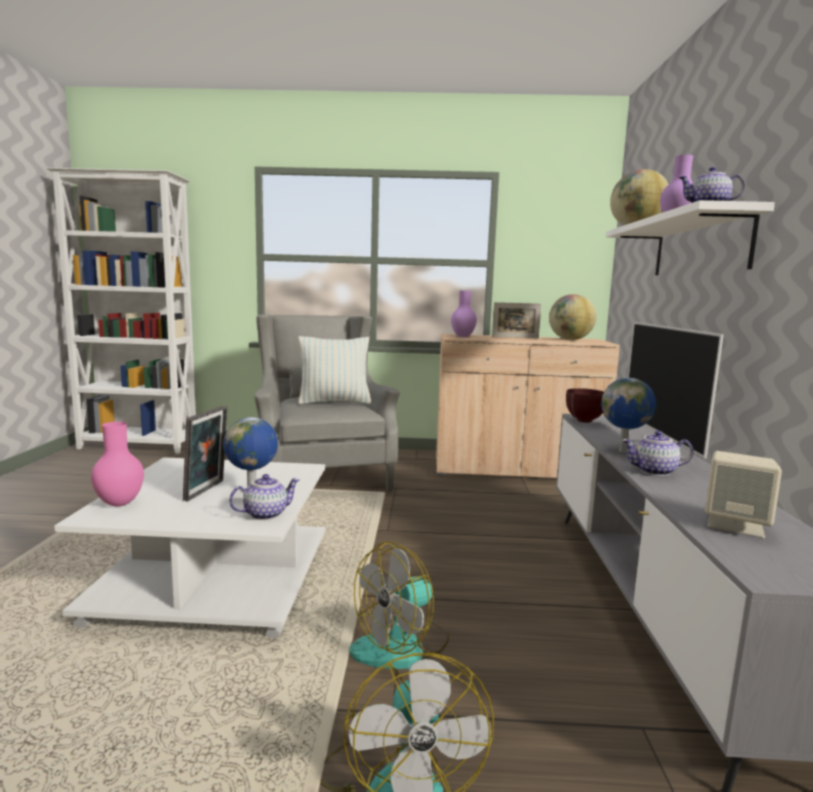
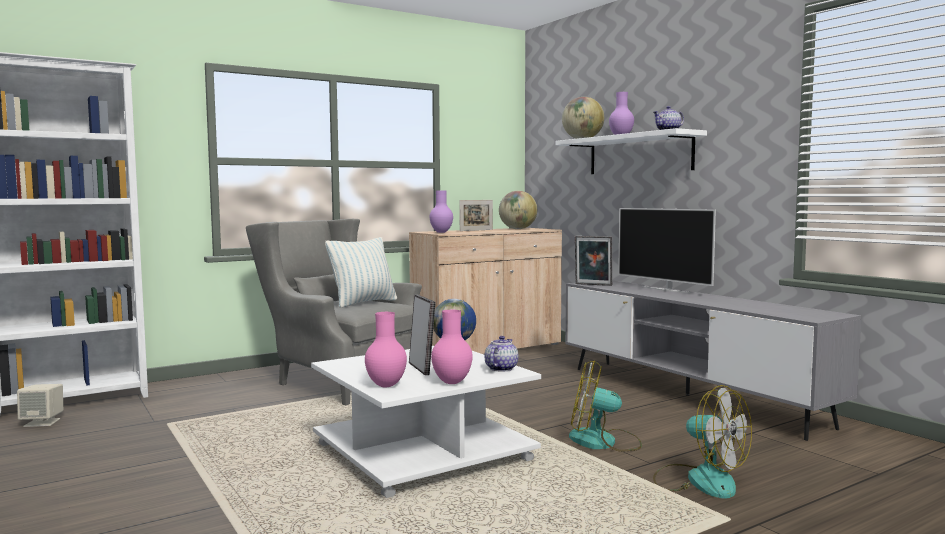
camera: 35 degrees left, 5 degrees down
fan [349,541,449,669] -> fan turned 90 degrees clockwise [569,360,642,452]
brown bowl [566,388,604,423] -> picture frame [575,236,612,286]
globe [601,378,656,452] -> none
teapot [622,431,694,476] -> none
beige speaker [705,451,782,538] -> beige speaker moved to [17,384,63,427]
none -> pink vase [431,310,473,384]

